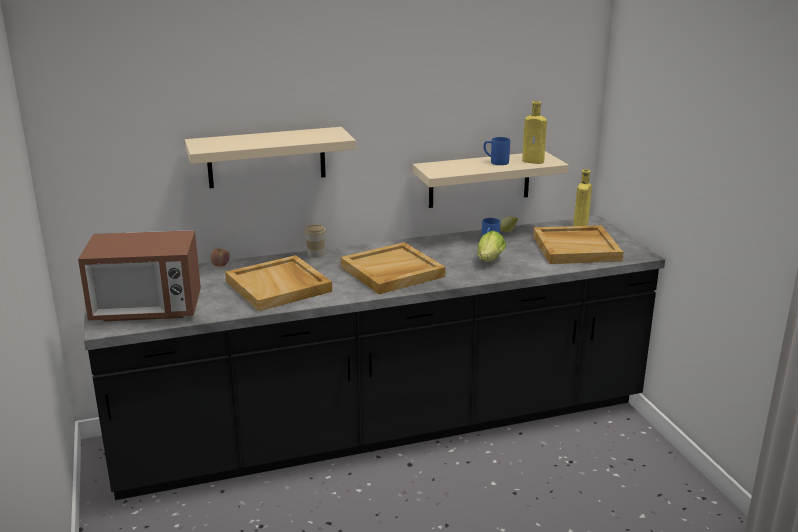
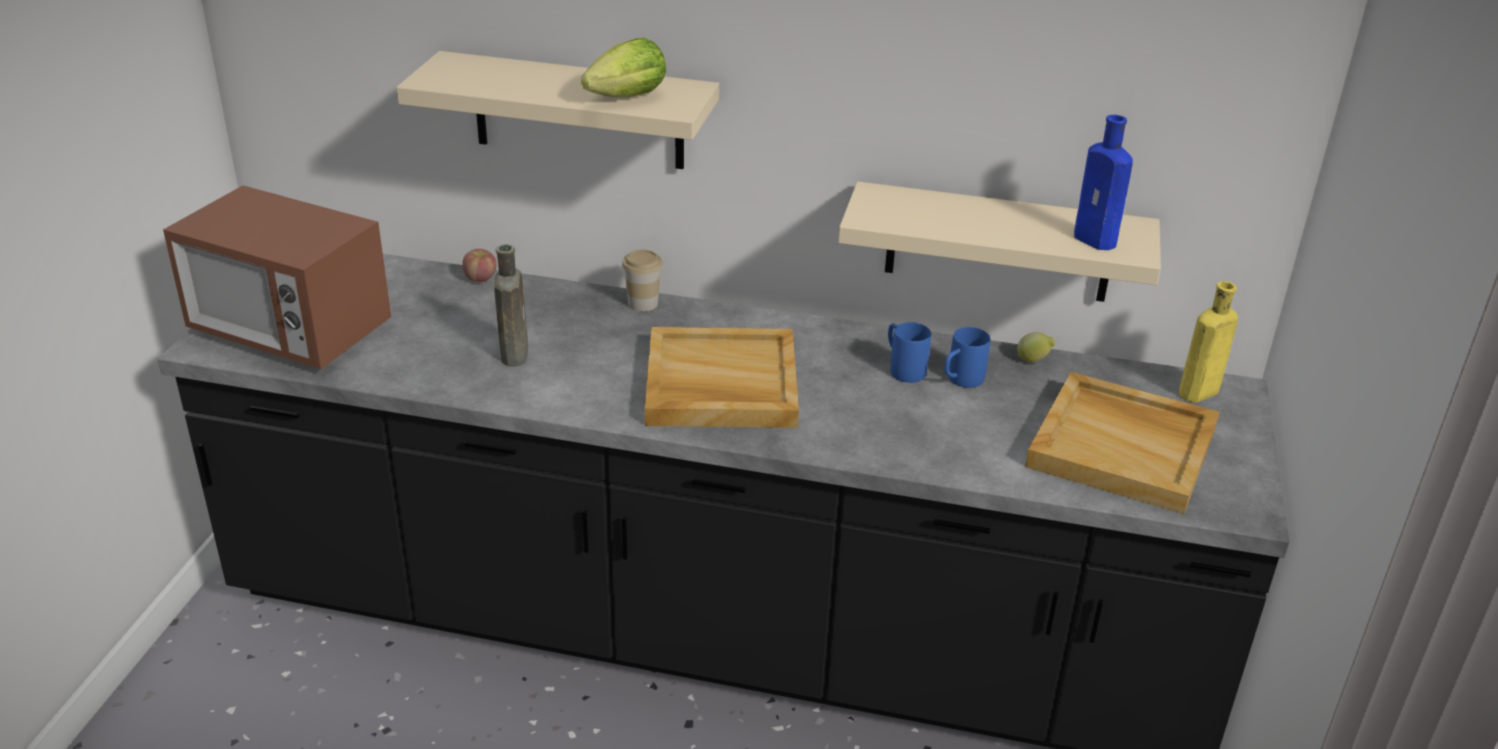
camera: 30 degrees right, 10 degrees up
beige tray [225,255,332,311] -> brown bottle [494,244,528,366]
lettuce [477,231,506,262] -> lettuce moved to [581,38,666,97]
blue mug [483,137,510,165] -> blue mug moved to [888,322,931,383]
yellow bottle [522,101,547,164] -> blue bottle [1074,115,1133,250]

